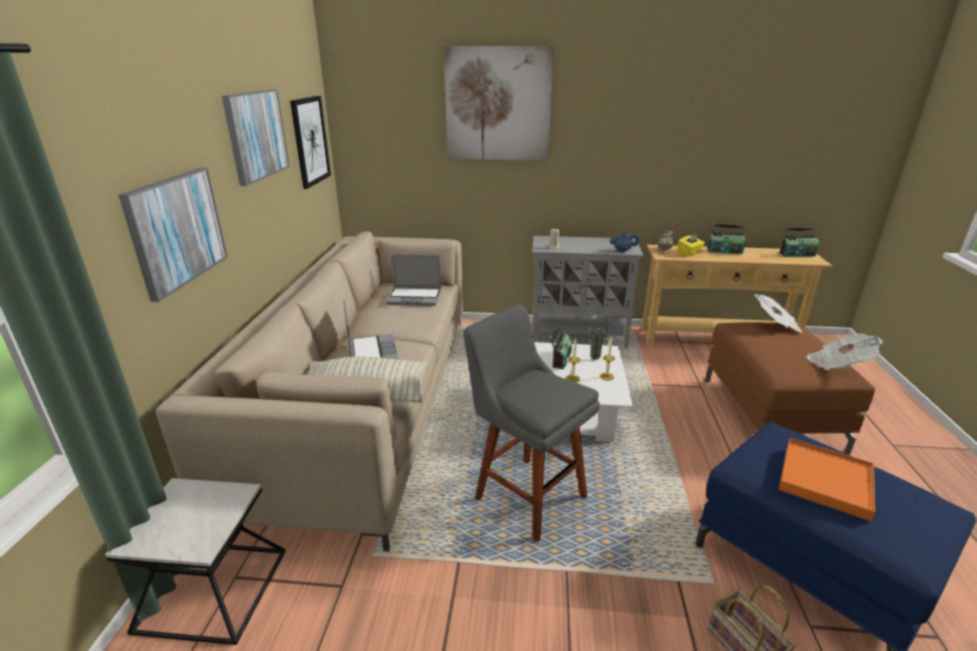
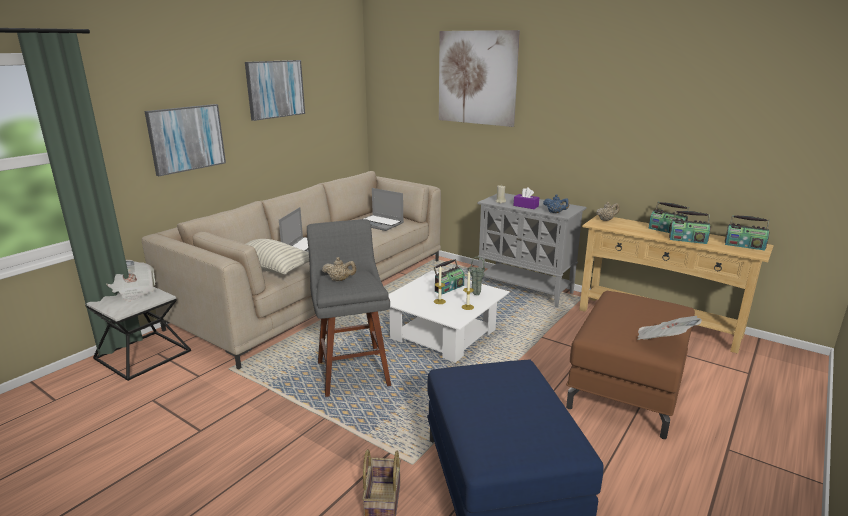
camera: 30 degrees right, 5 degrees down
picture [290,96,331,189] -> none
yellow tissue box [678,234,705,256] -> none
newspaper [755,294,803,333] -> newspaper moved to [106,260,155,301]
orange tray [779,438,875,521] -> none
none -> beige teapot [322,257,357,281]
none -> purple tissue box [514,187,539,209]
none -> radio [669,211,711,244]

